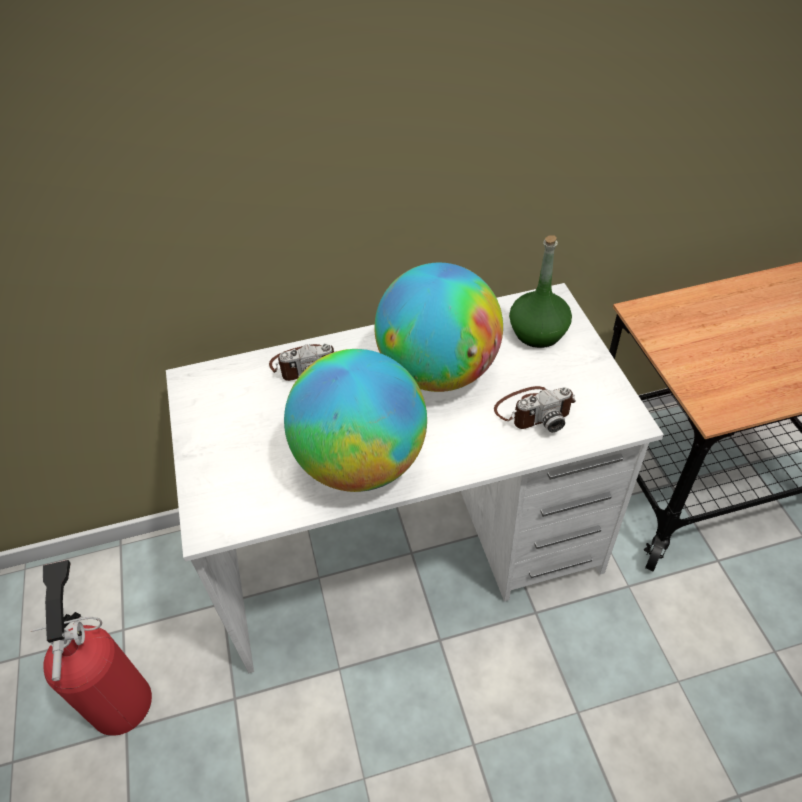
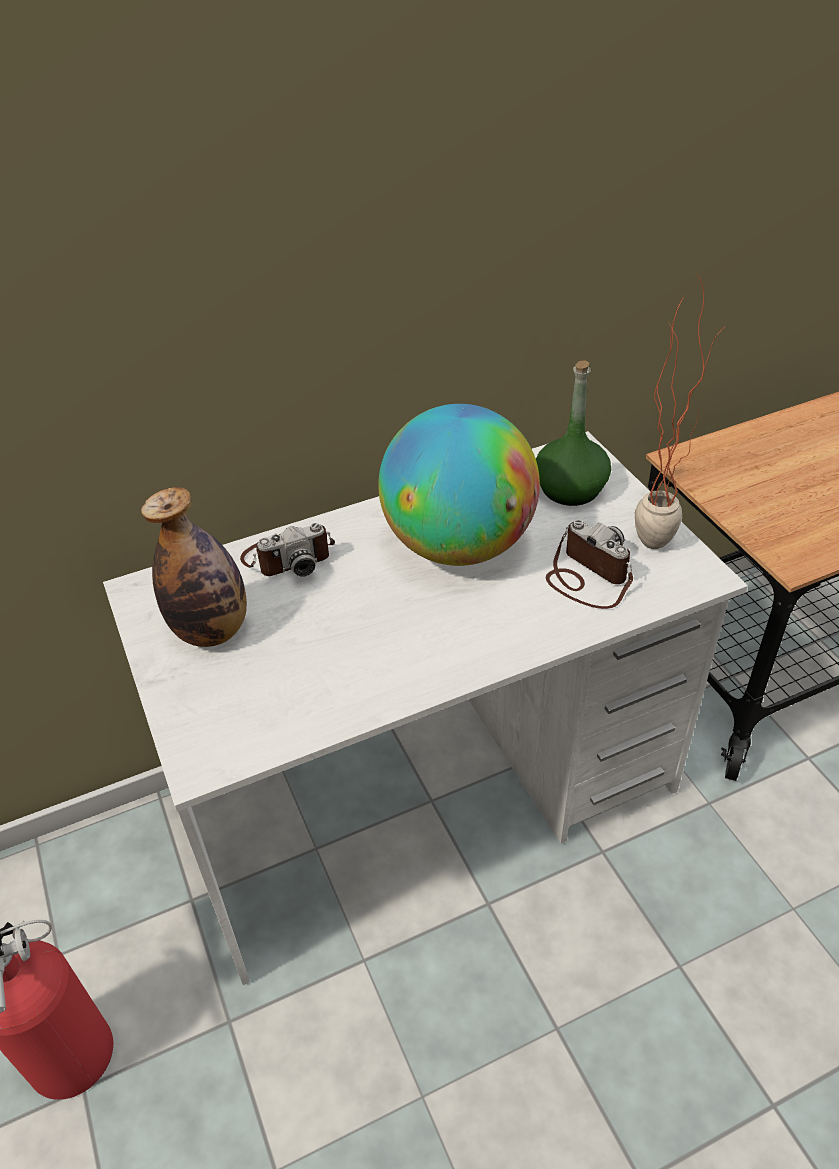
camera: 10 degrees left, 5 degrees down
globe [284,349,427,492] -> none
camera [494,386,576,432] -> camera turned 105 degrees counterclockwise [546,520,633,609]
none -> bottle [141,487,247,647]
none -> potted plant [635,272,727,549]

